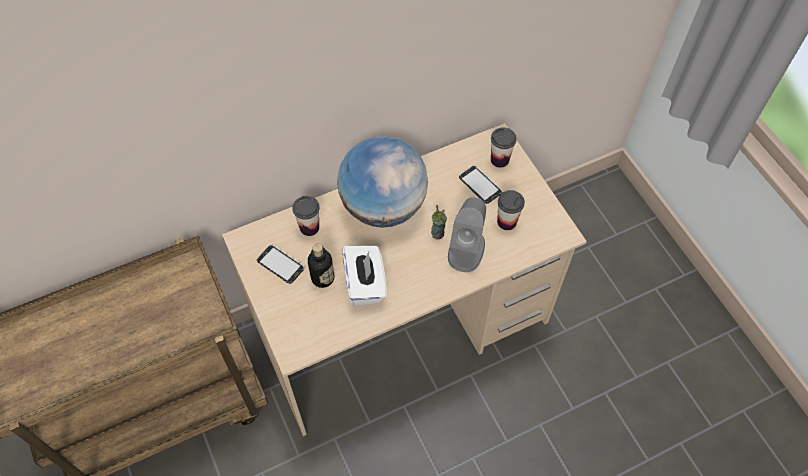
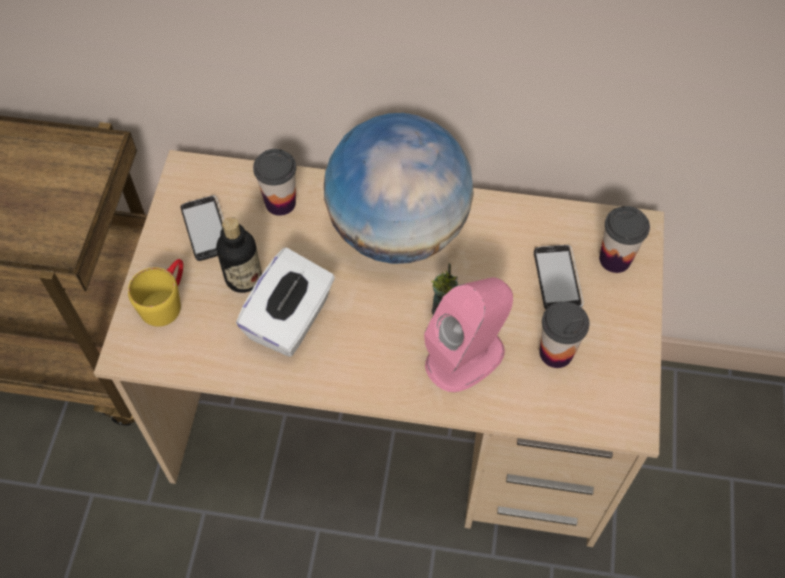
camera: 35 degrees right, 0 degrees up
grey speaker [448,197,486,272] -> pink speaker [424,277,513,392]
none -> yellow mug [128,259,183,327]

